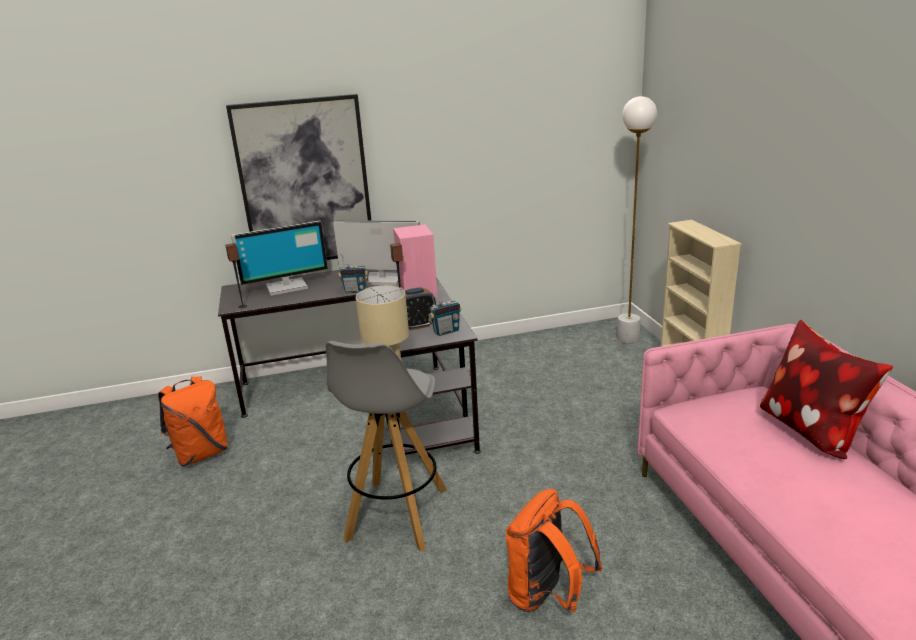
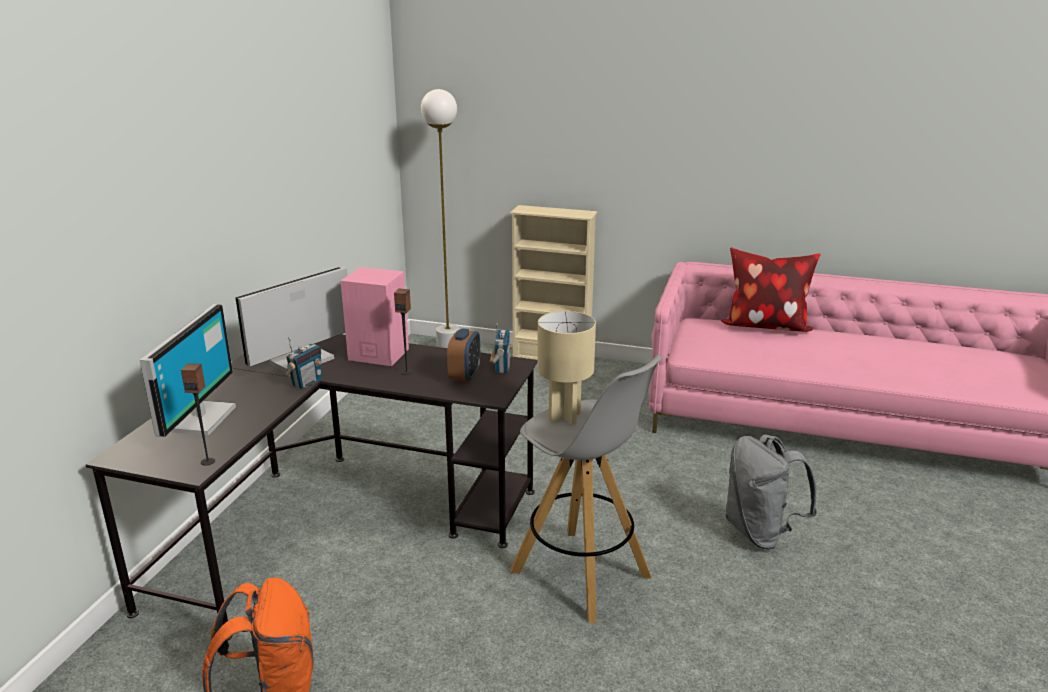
camera: 60 degrees left, 0 degrees up
picture [226,94,371,260] -> none
orange backpack [505,489,602,612] -> grey backpack [725,434,817,549]

